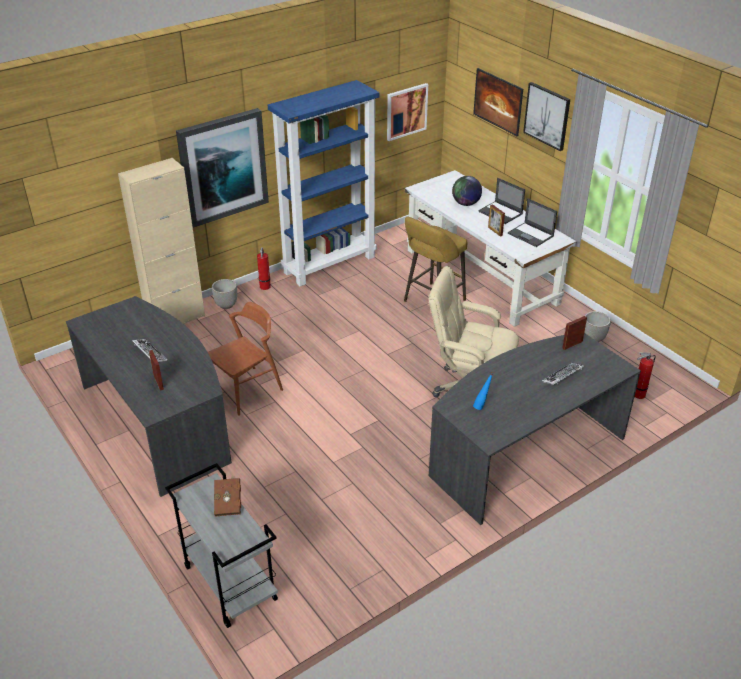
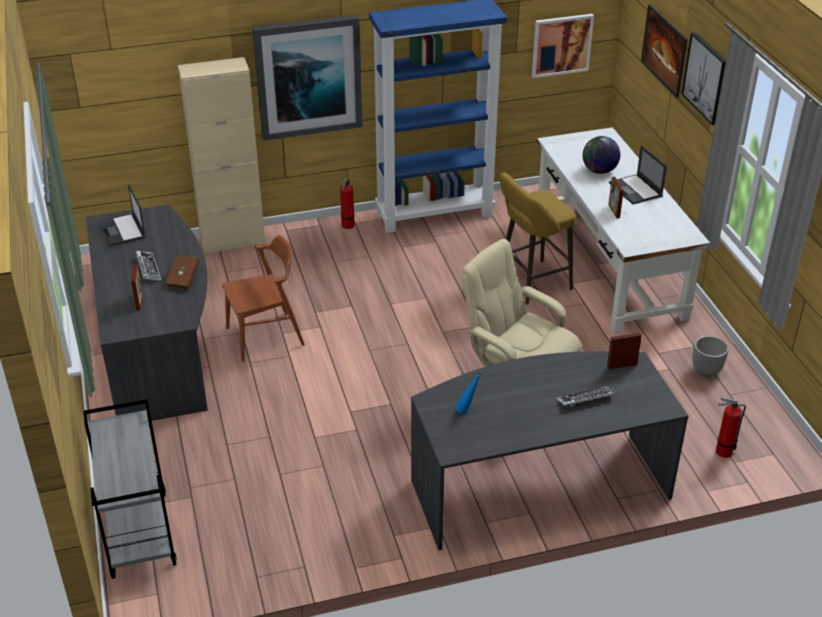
camera: 20 degrees right, 0 degrees up
planter [212,279,237,309] -> none
brown book [214,475,241,517] -> brown book moved to [165,255,200,290]
laptop [508,198,557,247] -> laptop moved to [99,184,146,246]

